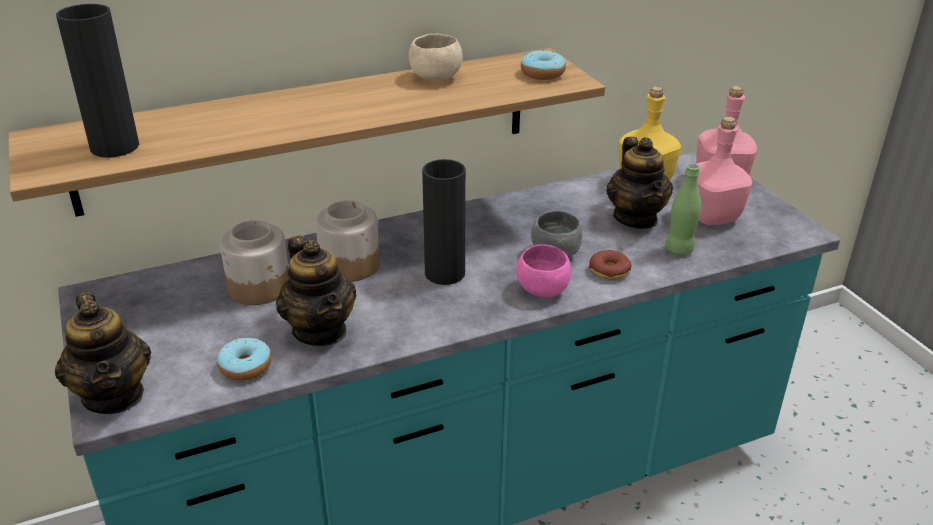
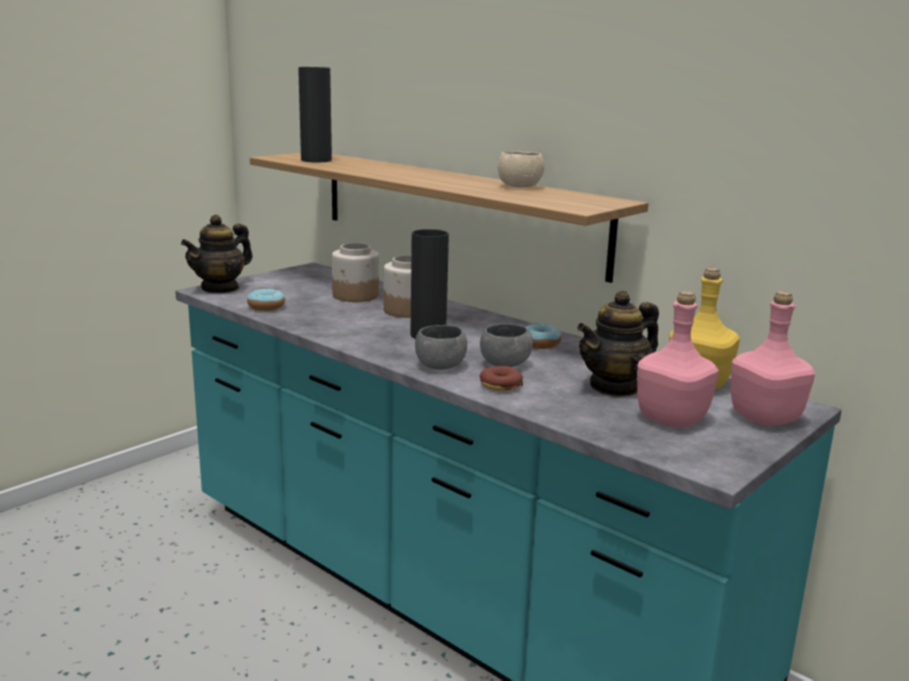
camera: 65 degrees right, 15 degrees down
teapot [276,236,356,346] -> none
pink bowl [516,244,571,297] -> grey bowl [415,325,467,369]
donut [521,50,566,80] -> donut moved to [525,323,561,349]
green bottle [665,163,701,255] -> none

